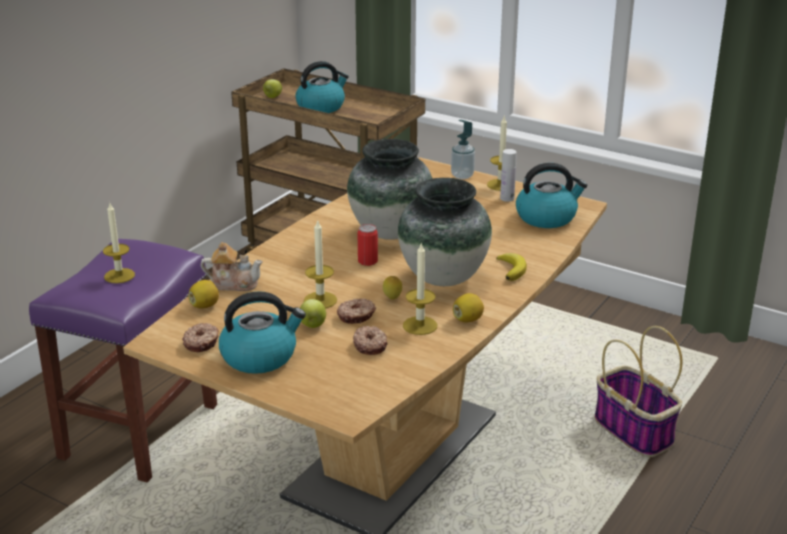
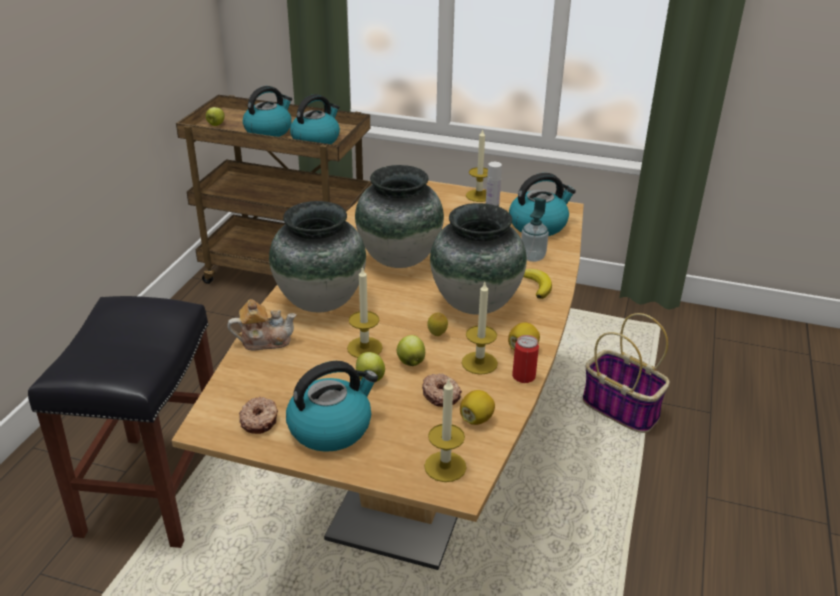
camera: 15 degrees left, 5 degrees up
purple stool [29,239,217,482] -> black stool [28,296,214,548]
candle [103,203,135,283] -> candle moved to [424,378,466,482]
lemon [189,280,219,309] -> lemon moved to [460,390,495,425]
donut [337,298,376,324] -> apple [397,335,425,366]
can [357,224,378,266] -> can moved to [512,335,539,383]
soap dispenser [451,120,475,179] -> soap dispenser moved to [521,197,549,262]
none -> vase [269,201,366,313]
none -> kettle [290,94,340,144]

